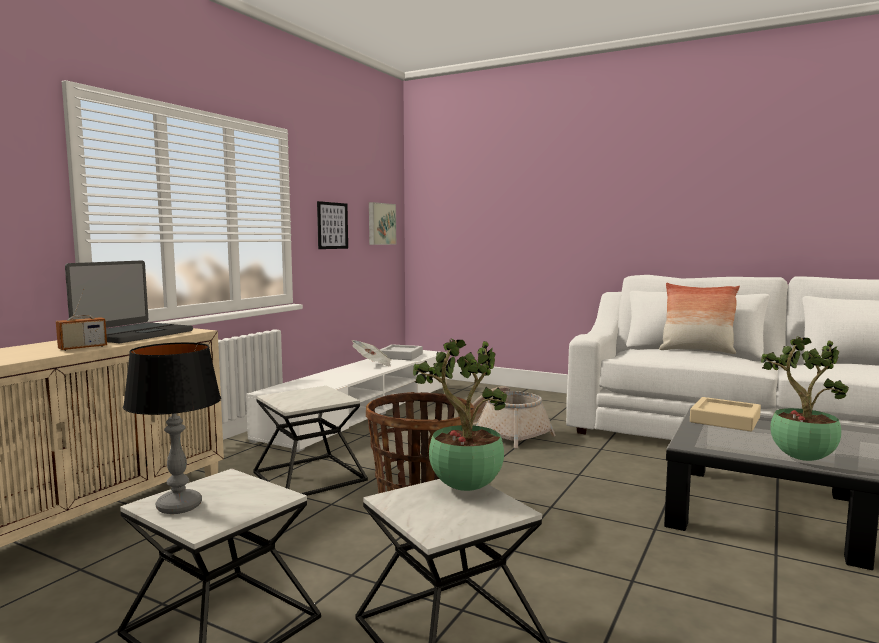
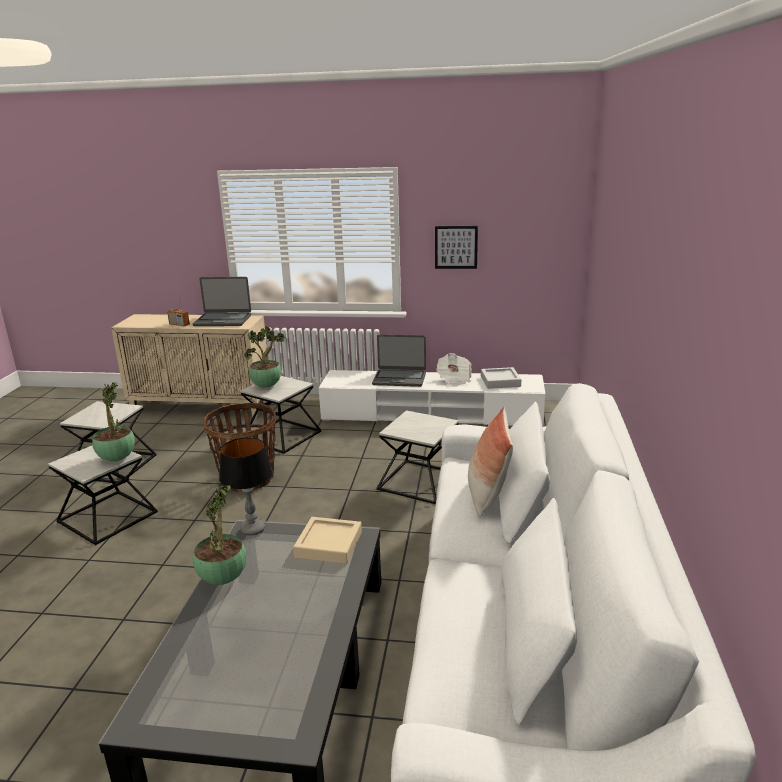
camera: 70 degrees right, 15 degrees up
table lamp [123,342,221,514] -> table lamp moved to [219,438,273,536]
picture [369,202,396,245] -> none
basket [472,386,556,448] -> side table [377,411,459,504]
none -> potted plant [244,326,285,388]
none -> laptop [372,335,426,387]

